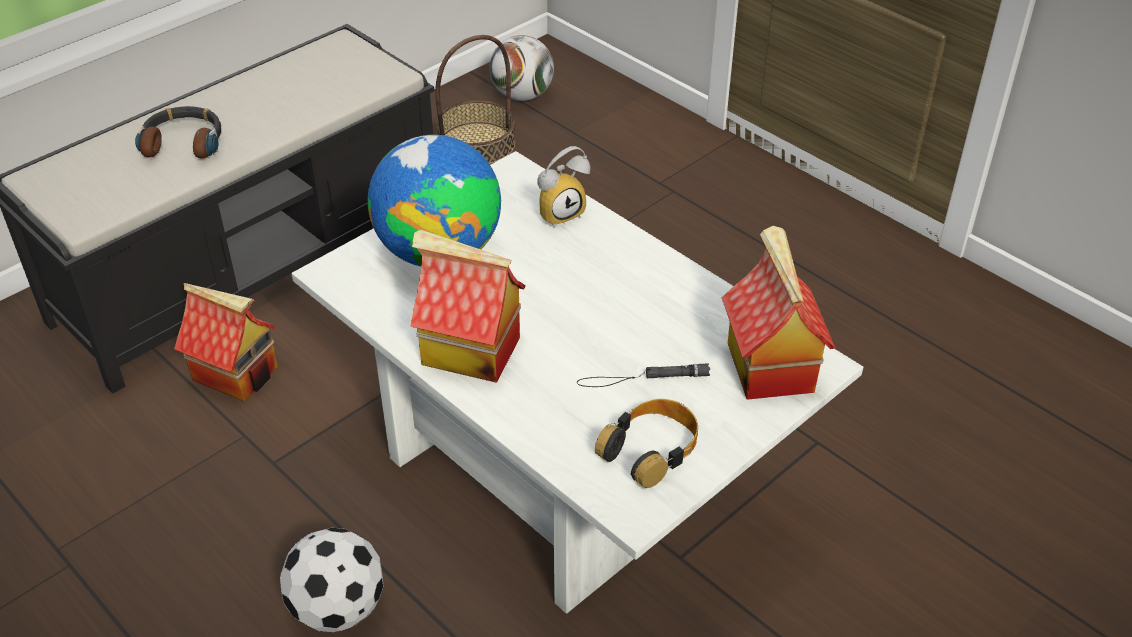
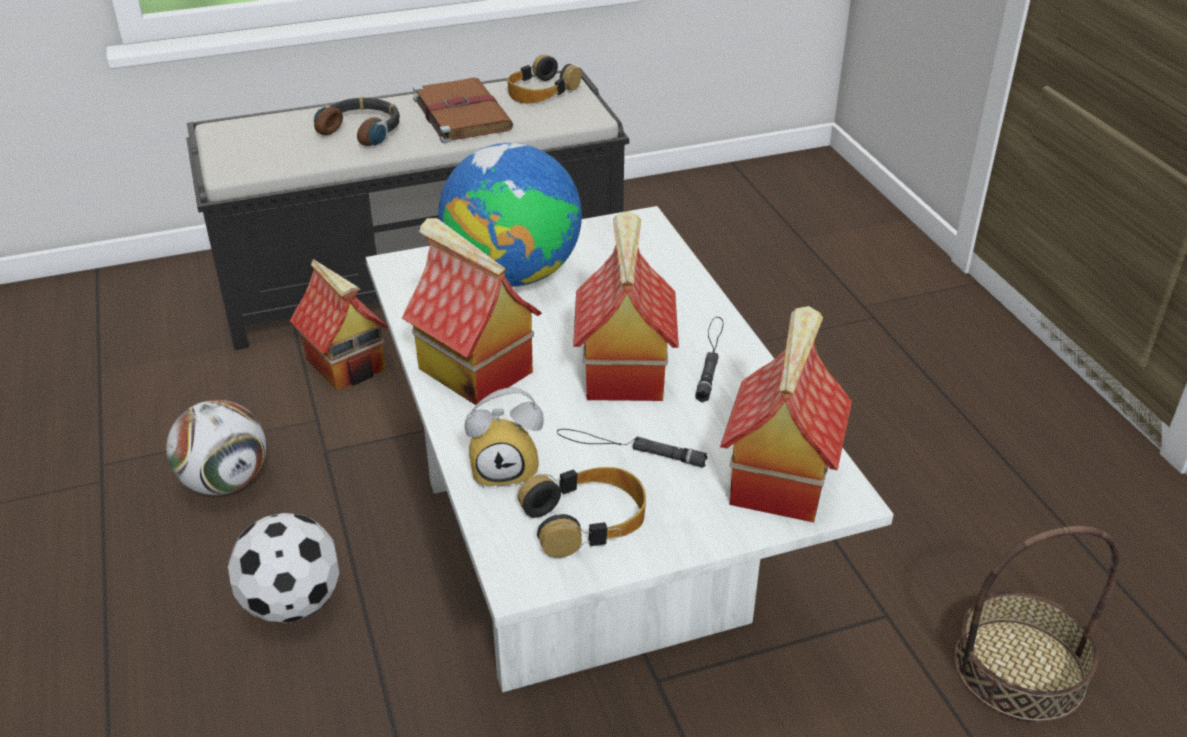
camera: 25 degrees right, 5 degrees down
basket [435,35,516,165] -> basket moved to [954,526,1119,723]
football [489,35,554,101] -> football moved to [166,400,266,495]
alarm clock [537,146,590,227] -> alarm clock moved to [465,387,544,488]
none -> brown book [413,78,513,143]
none -> headphones [507,55,582,104]
none -> toy house [573,211,679,401]
none -> black flashlight [695,317,723,402]

